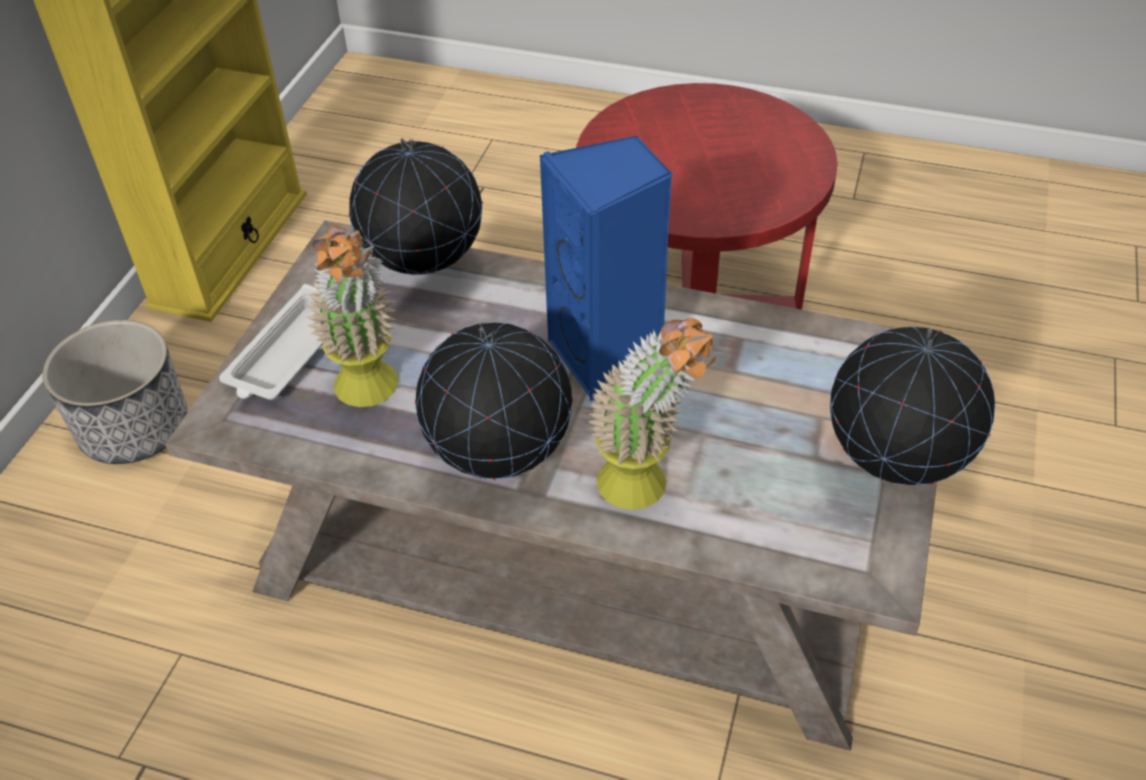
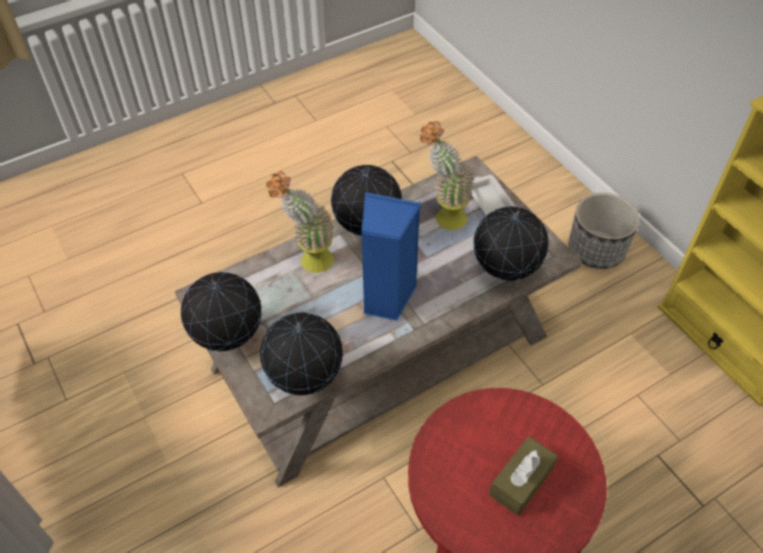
camera: 130 degrees right, 5 degrees up
none -> globe [260,312,343,396]
none -> brown tissue box [489,436,558,516]

